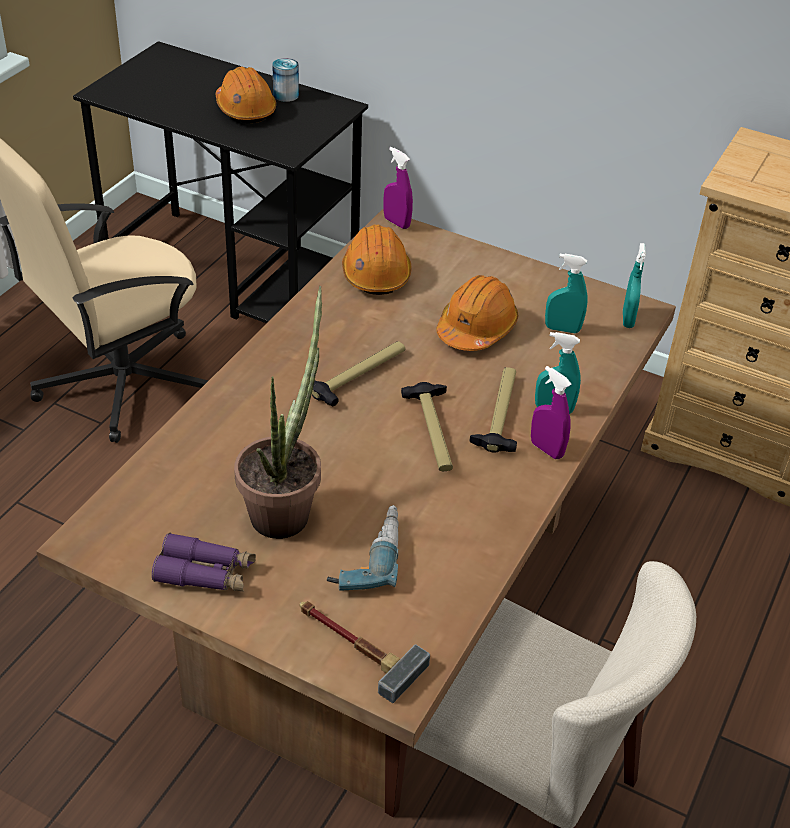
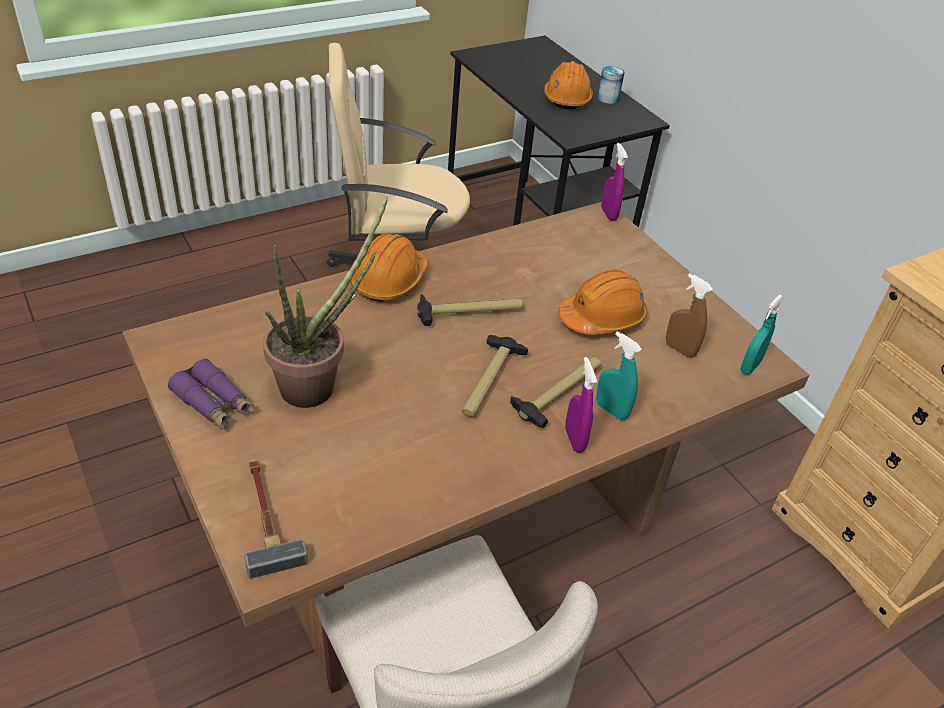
camera: 30 degrees right, 0 degrees up
power drill [327,505,399,591] -> none
orange hard hat [342,225,411,295] -> orange hard hat moved to [350,233,428,302]
turquoise spray bottle [545,254,588,333] -> brown spray bottle [666,273,713,358]

